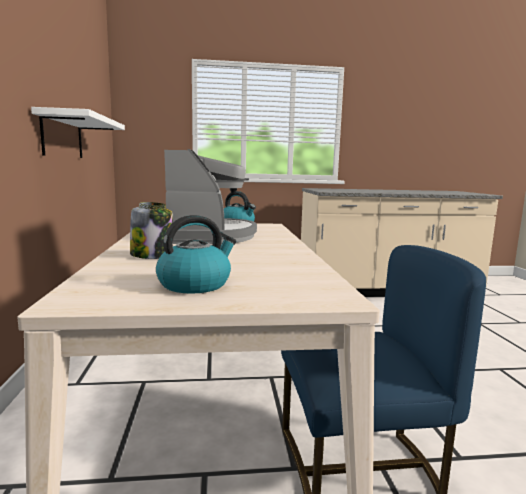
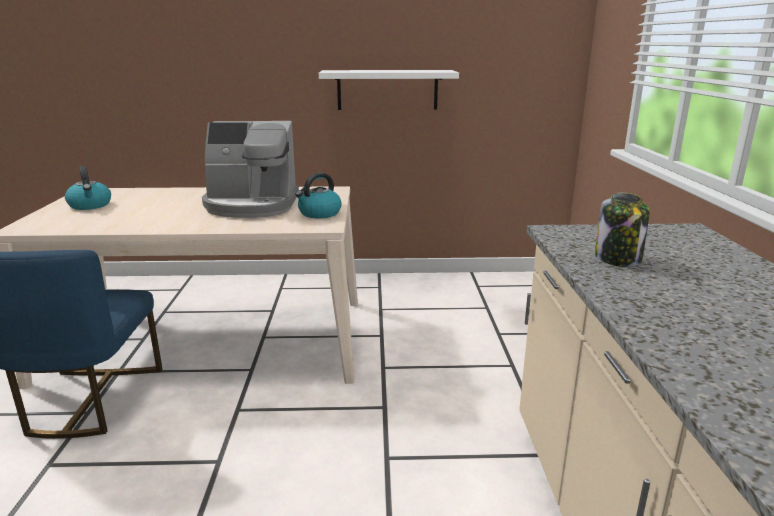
camera: 95 degrees right, 10 degrees up
jar [130,202,173,259] -> jar moved to [595,193,650,267]

